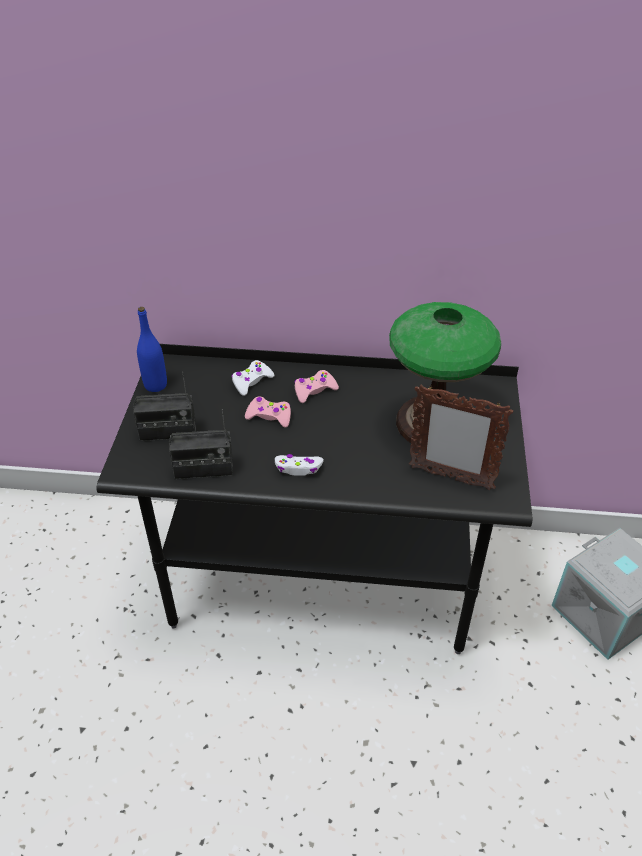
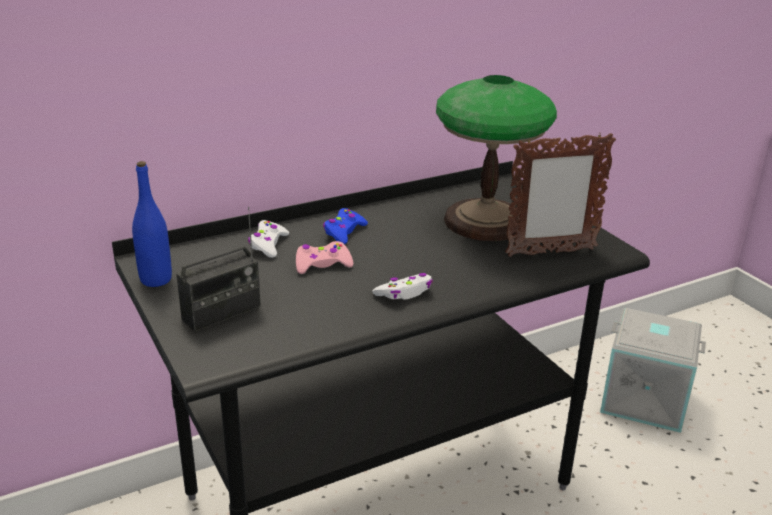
camera: 35 degrees left, 15 degrees down
radio [169,409,233,479] -> none
pink game controller [294,370,339,403] -> blue game controller [323,208,368,244]

